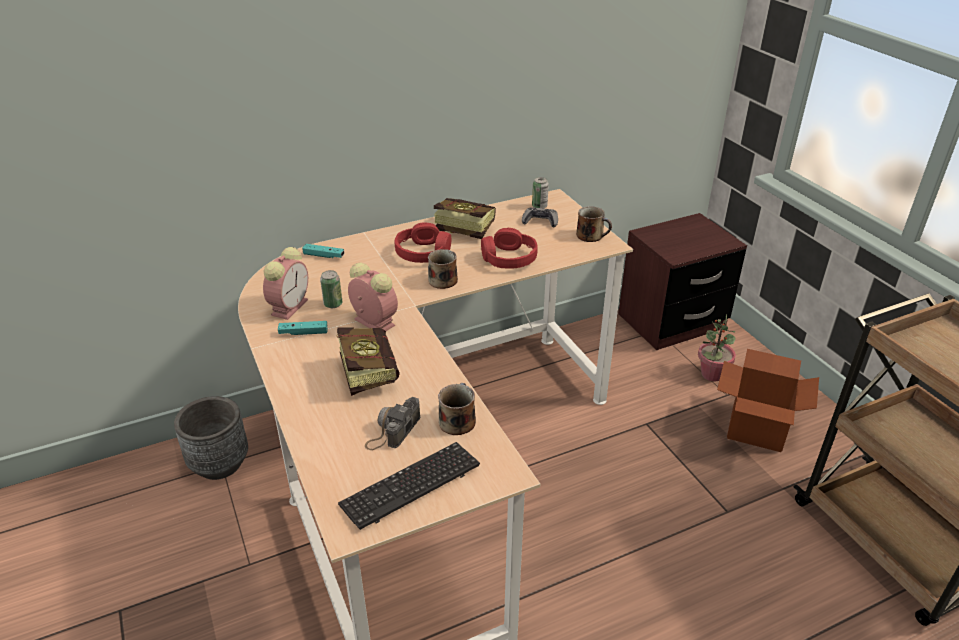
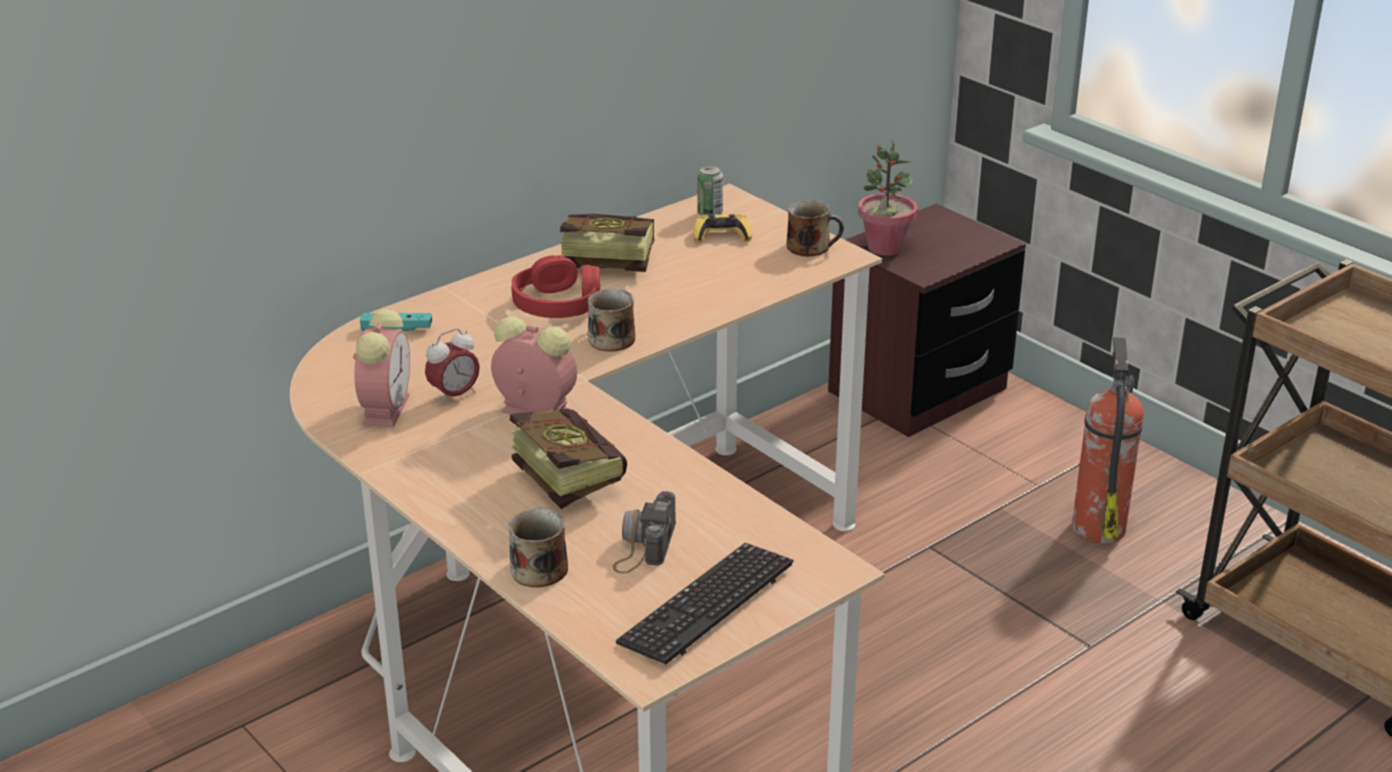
camera: 15 degrees left, 5 degrees down
grey planter [174,396,248,480] -> none
turquoise game controller [278,321,328,335] -> none
can [320,270,342,308] -> alarm clock [425,328,480,405]
mug [438,383,476,435] -> mug moved to [508,508,568,587]
red headphones [481,228,538,269] -> none
grey game controller [522,207,558,227] -> yellow game controller [693,214,752,243]
potted plant [698,314,736,382] -> potted plant moved to [858,138,917,256]
cardboard box [717,349,819,452] -> fire extinguisher [1072,337,1144,544]

